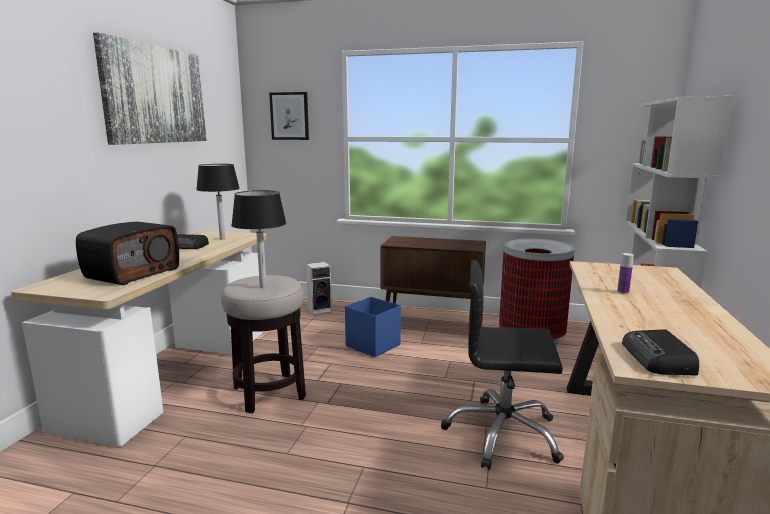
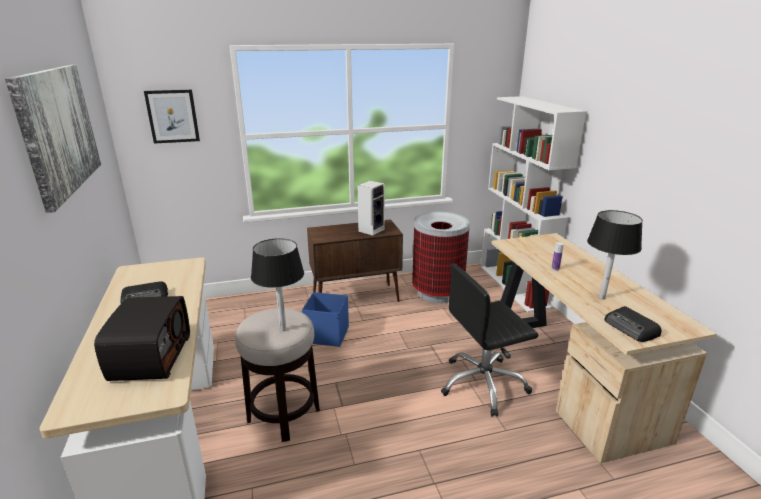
camera: 30 degrees left, 10 degrees up
black table lamp [196,164,240,239] -> black table lamp moved to [587,210,643,299]
speaker [306,262,332,315] -> speaker moved to [358,181,385,236]

